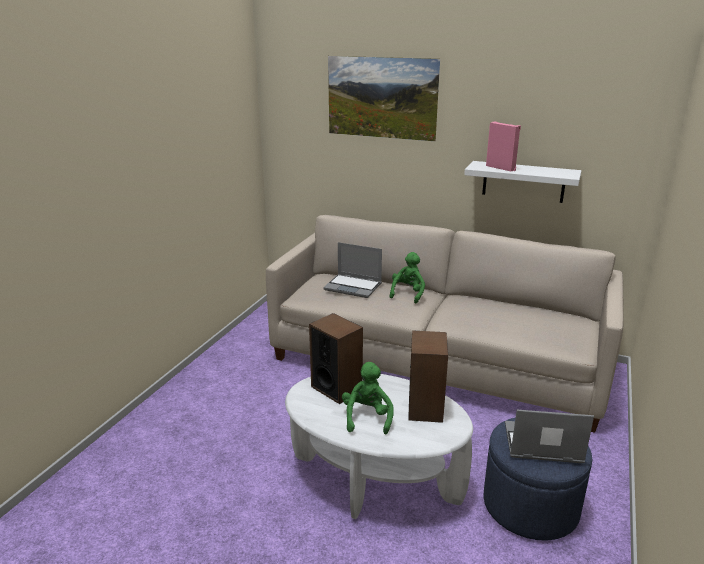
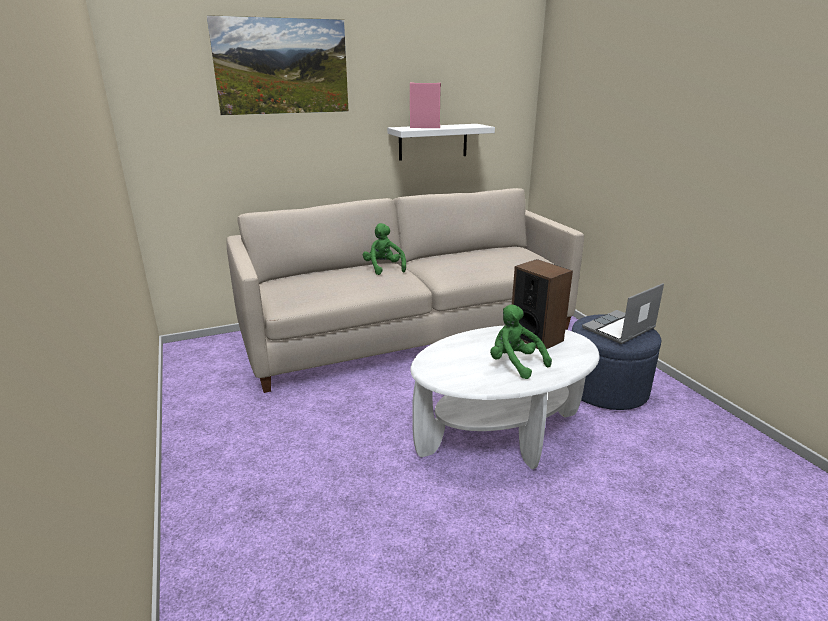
camera: 45 degrees left, 0 degrees up
speaker [309,313,363,404] -> none
laptop [323,242,382,298] -> none

